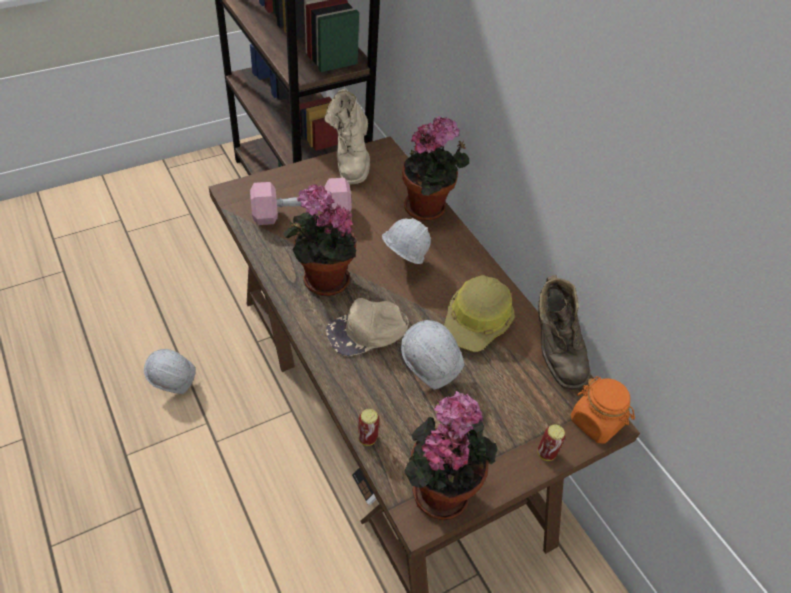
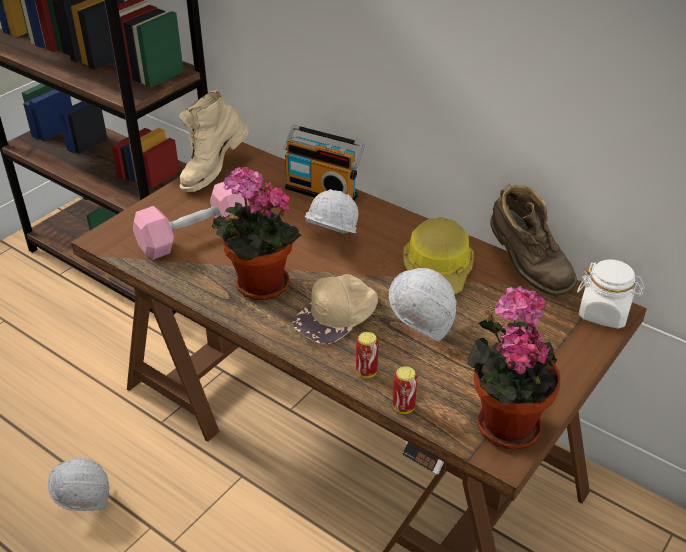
camera: 20 degrees left, 10 degrees down
beige boot [324,89,370,185] -> beige boot turned 60 degrees clockwise [179,90,249,192]
potted plant [402,116,469,221] -> radio [284,125,365,200]
can [538,425,565,461] -> can moved to [356,332,378,378]
orange jar [571,376,635,444] -> white jar [577,259,645,329]

